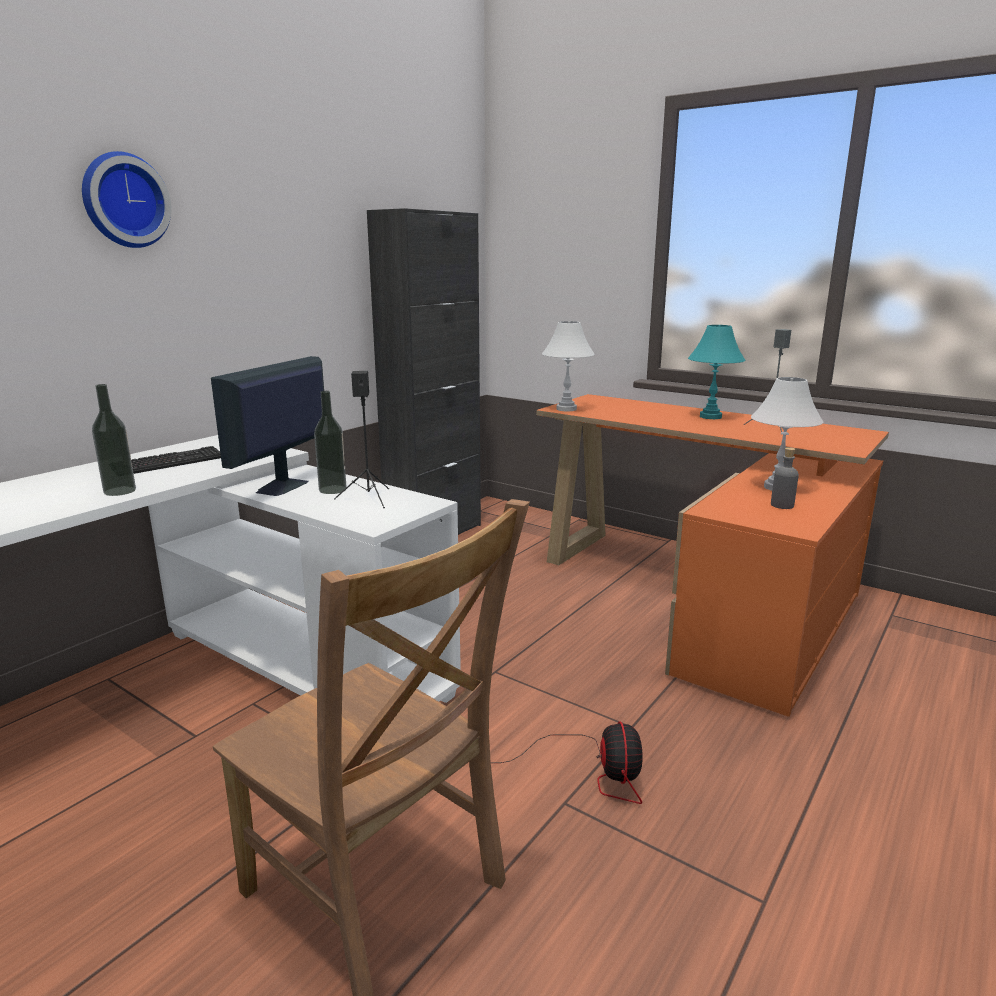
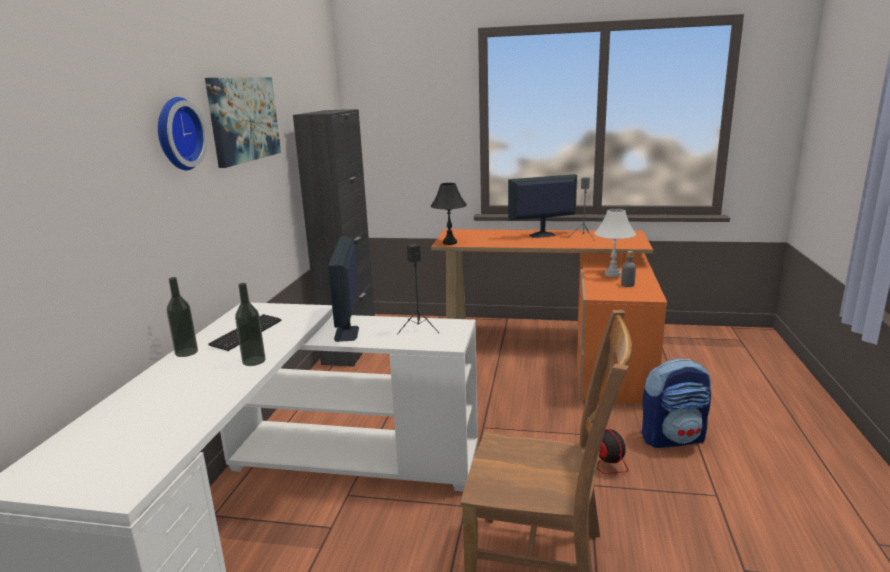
camera: 25 degrees left, 0 degrees up
bottle [314,391,347,494] -> bottle moved to [167,277,198,357]
white table lamp [542,321,595,411] -> black table lamp [431,183,467,245]
turquoise table lamp [688,325,745,419] -> monitor [508,174,577,238]
none -> picture [205,77,281,168]
none -> backpack [642,358,711,448]

